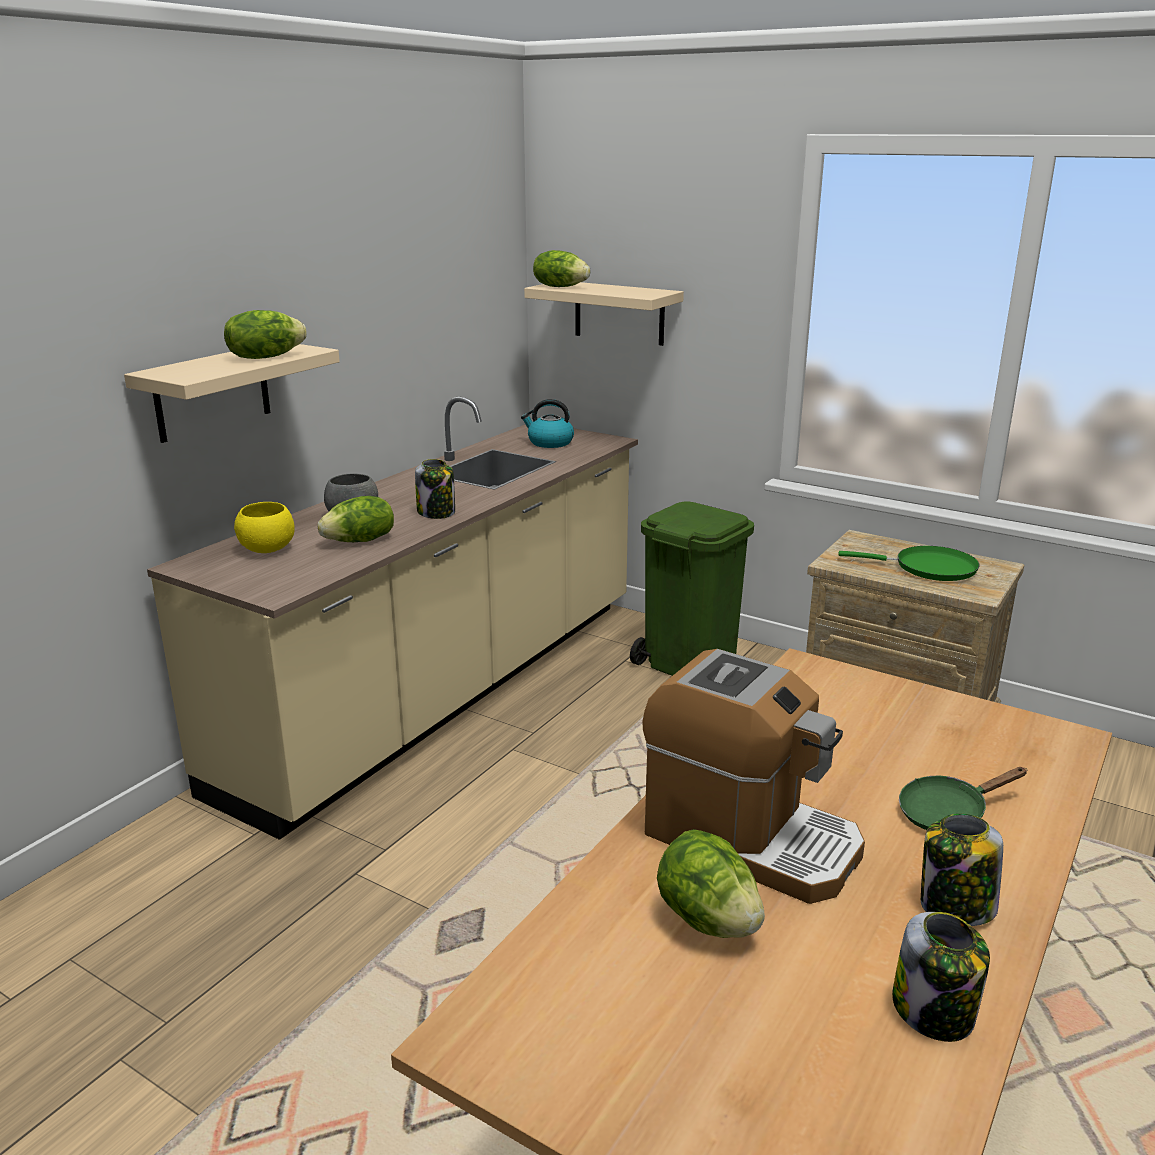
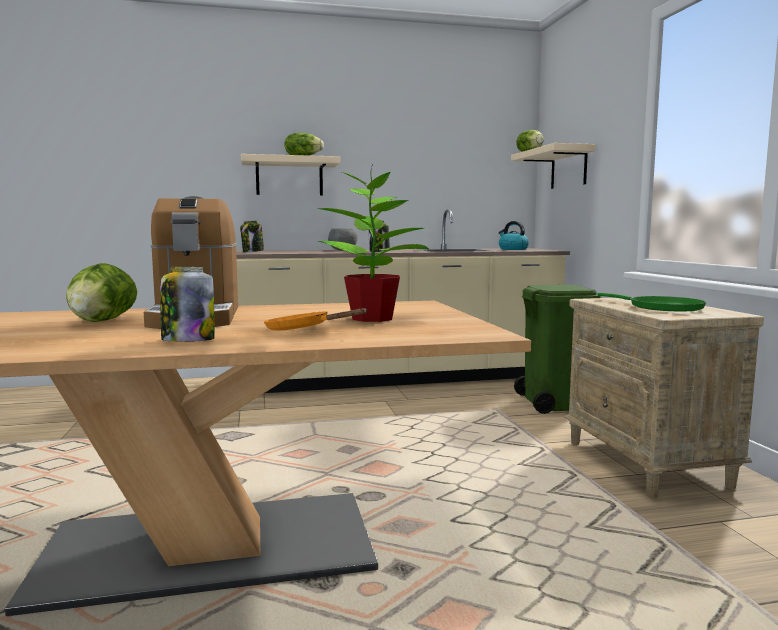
camera: 45 degrees right, 15 degrees down
yellow bowl [234,502,295,553] -> none
lettuce [317,496,394,542] -> none
jar [892,912,990,1042] -> jar moved to [240,221,264,252]
green frying pan [899,767,1027,830] -> orange frying pan [264,308,367,331]
none -> potted plant [318,167,429,322]

